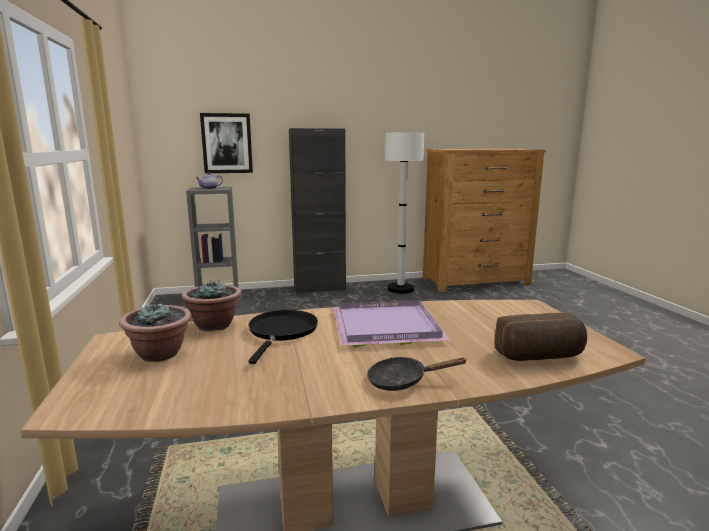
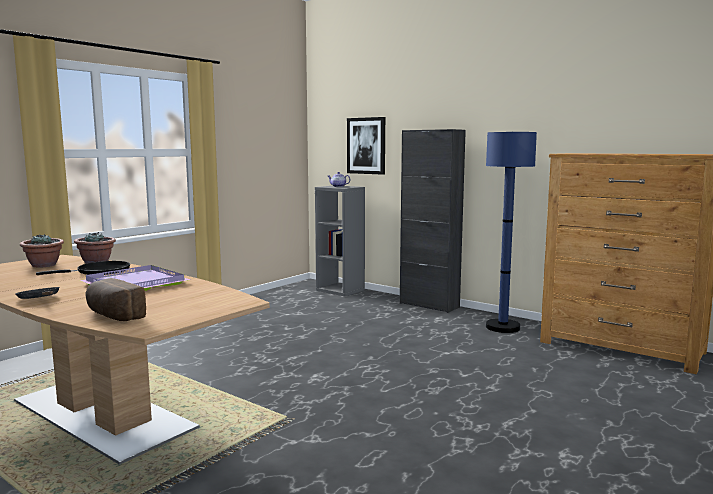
camera: 50 degrees right, 5 degrees down
white floor lamp [385,132,424,294] -> blue floor lamp [486,132,537,333]

